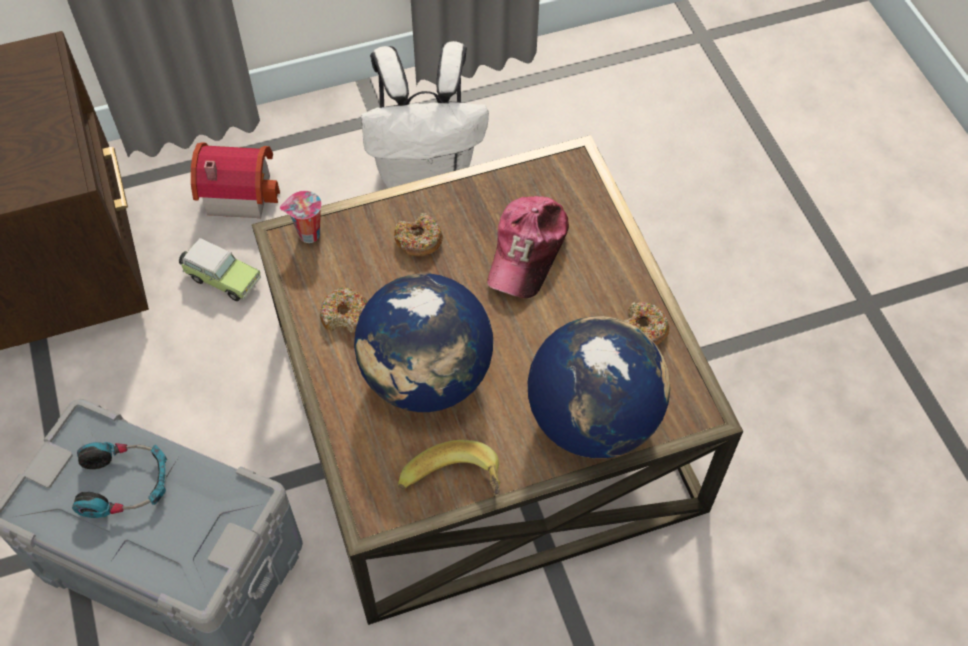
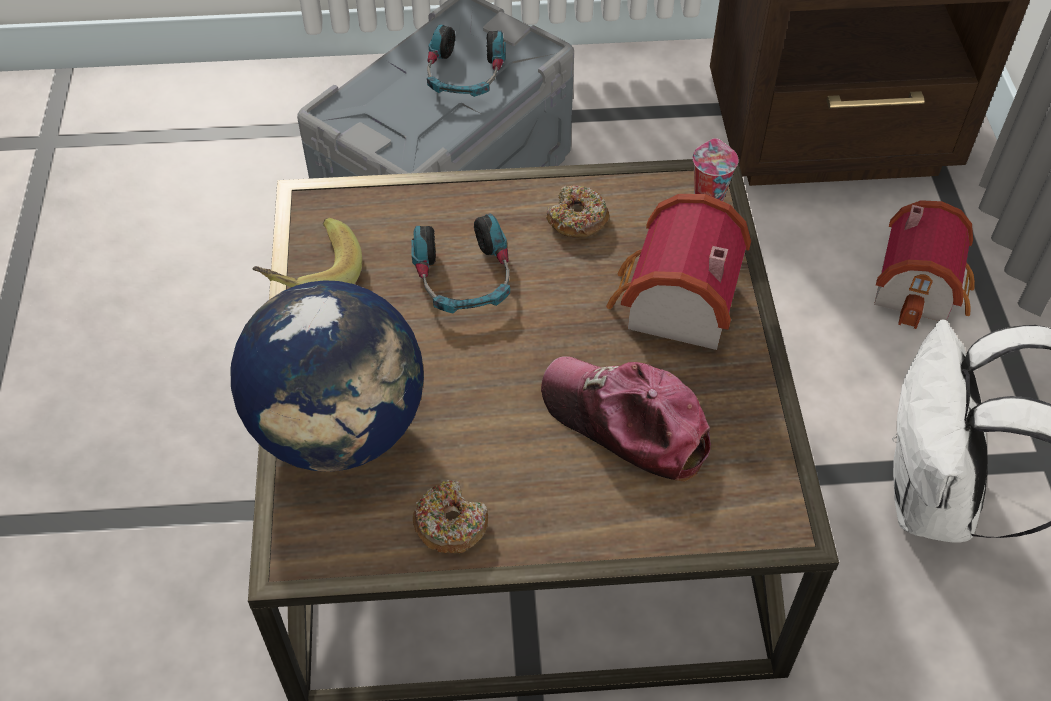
camera: 105 degrees right, 5 degrees down
toy car [179,238,261,301] -> none
globe [354,273,493,412] -> headphones [411,214,510,314]
donut [394,213,443,257] -> toy house [606,194,751,350]

